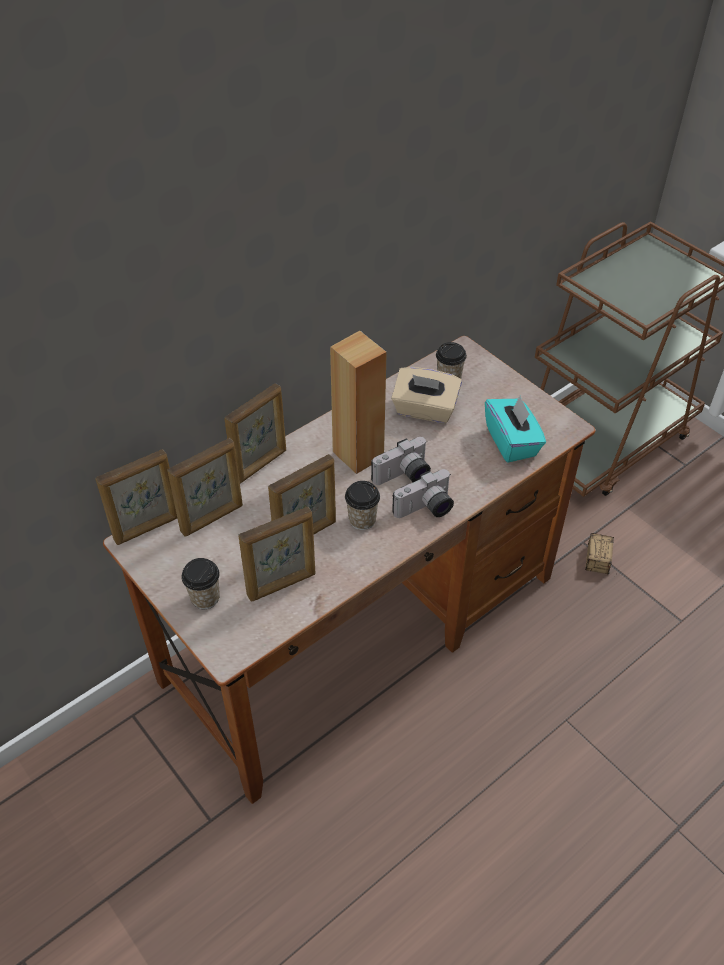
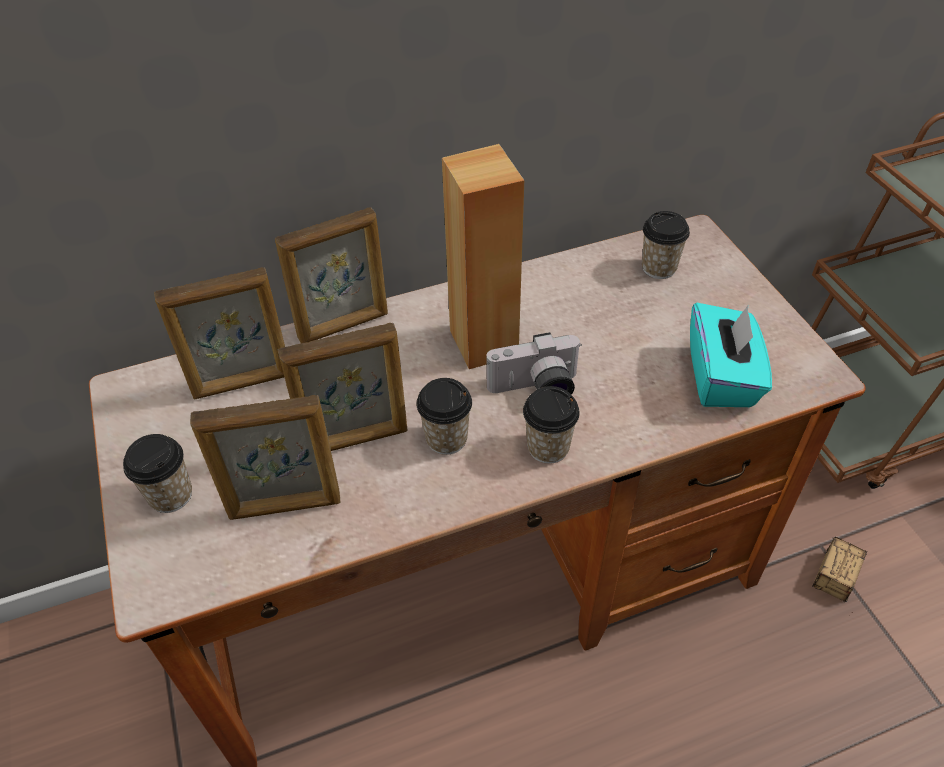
camera: 20 degrees right, 0 degrees up
picture frame [95,450,177,545] -> none
beige tissue box [391,367,462,423] -> none
camera [392,469,454,518] -> cup [523,386,580,464]

